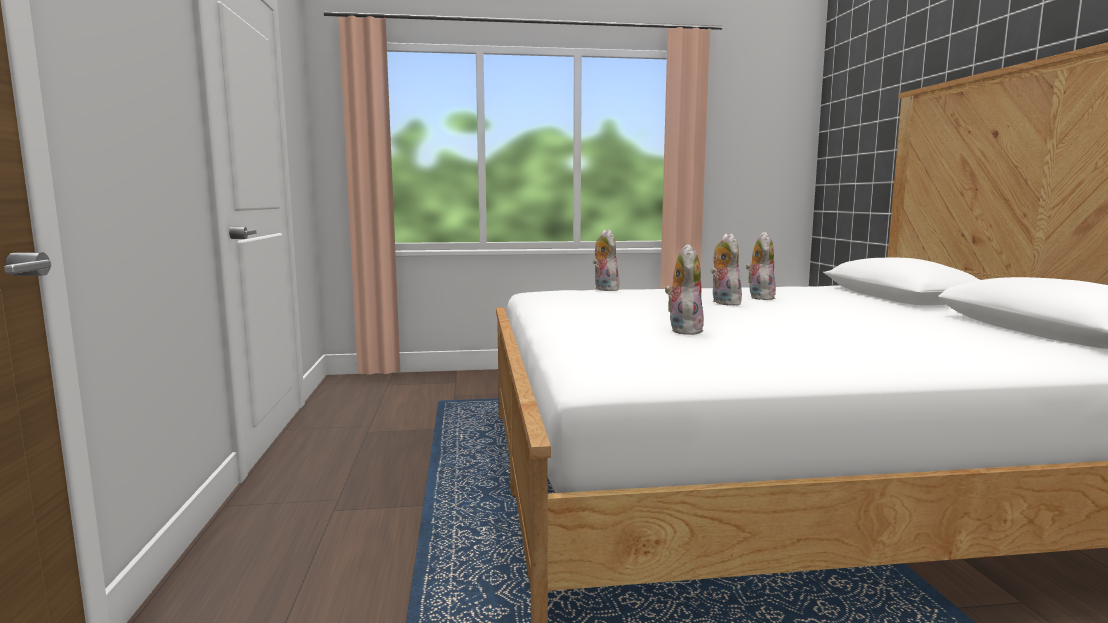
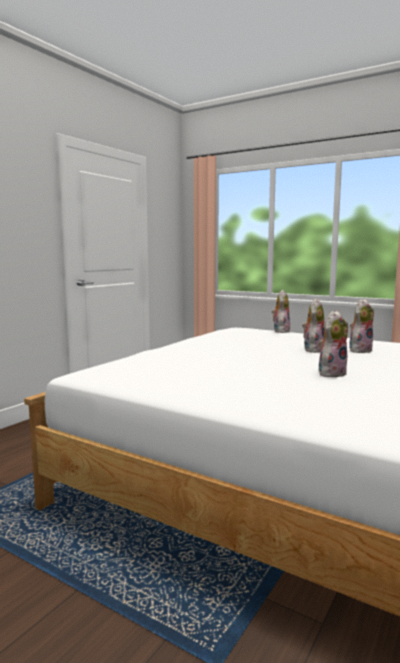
camera: 40 degrees right, 0 degrees up
plush toy [665,244,704,335] -> plush toy moved to [319,311,348,377]

